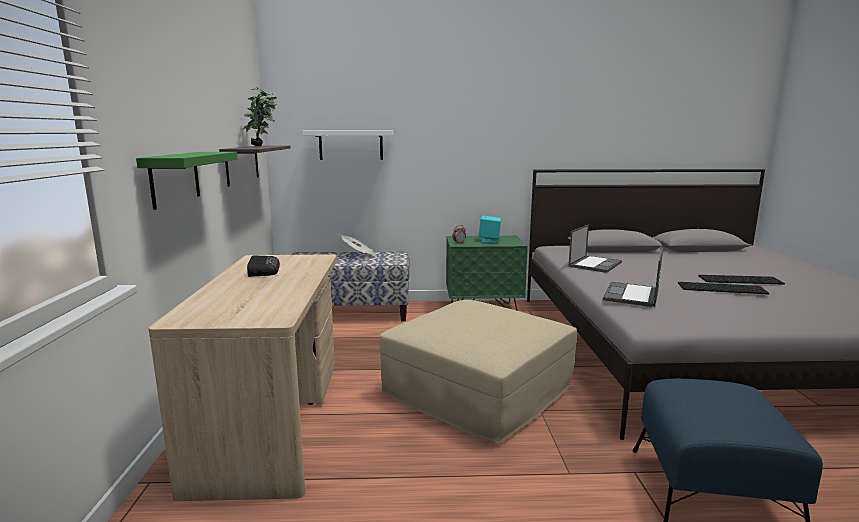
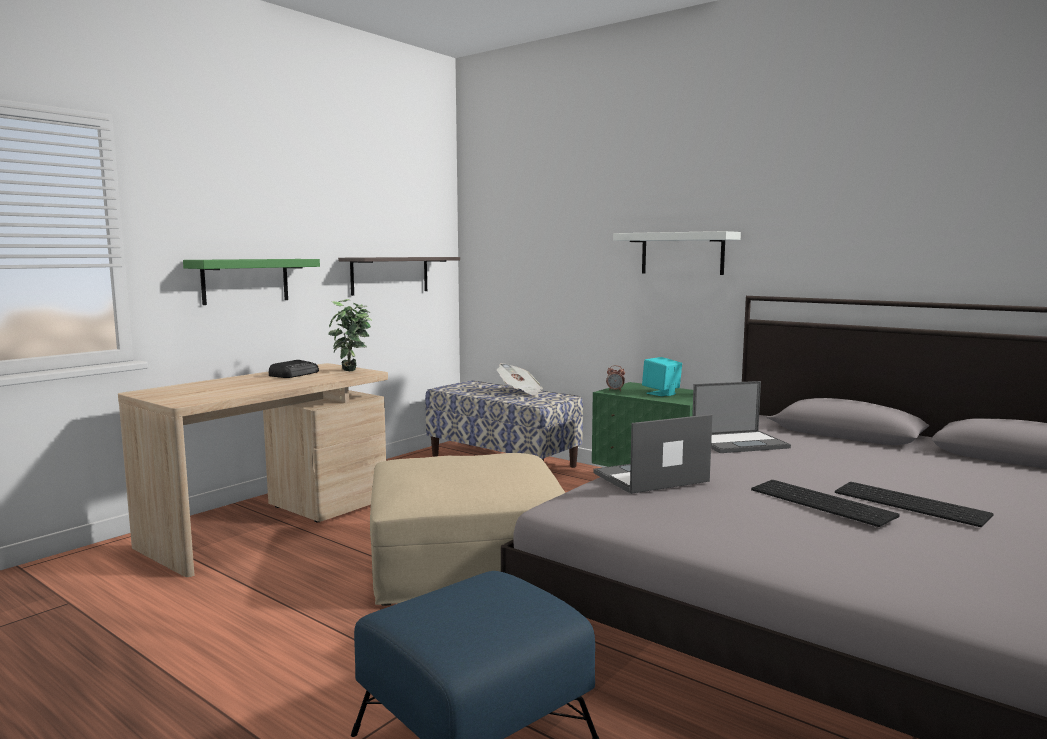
camera: 40 degrees right, 5 degrees down
potted plant [243,87,277,146] -> potted plant moved to [328,299,372,371]
white shelf [303,130,393,160] -> white shelf moved to [613,231,741,275]

